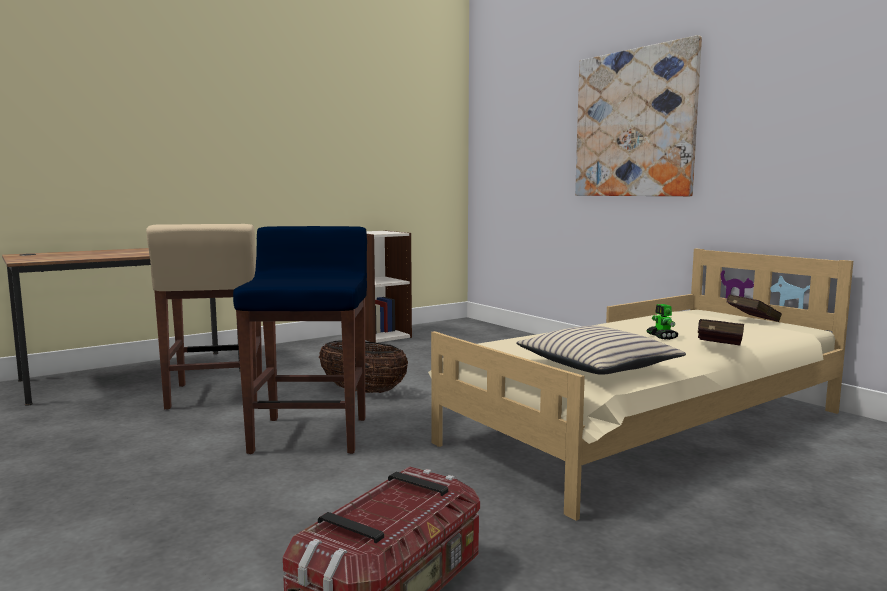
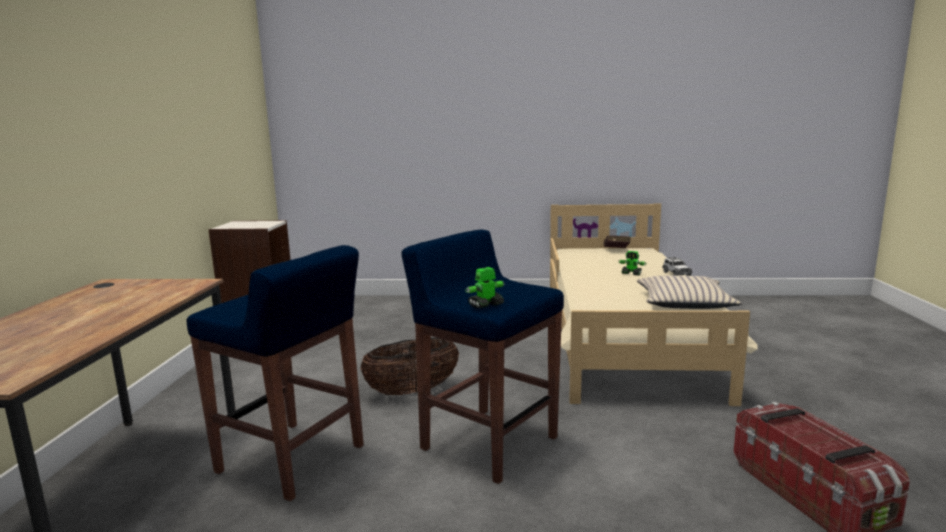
camera: 50 degrees left, 5 degrees up
beige stool [146,224,262,410] -> blue stool [187,245,364,501]
picture [575,35,702,196] -> none
red book [698,319,744,346] -> toy car [662,257,692,276]
none -> toy robot [465,267,505,308]

